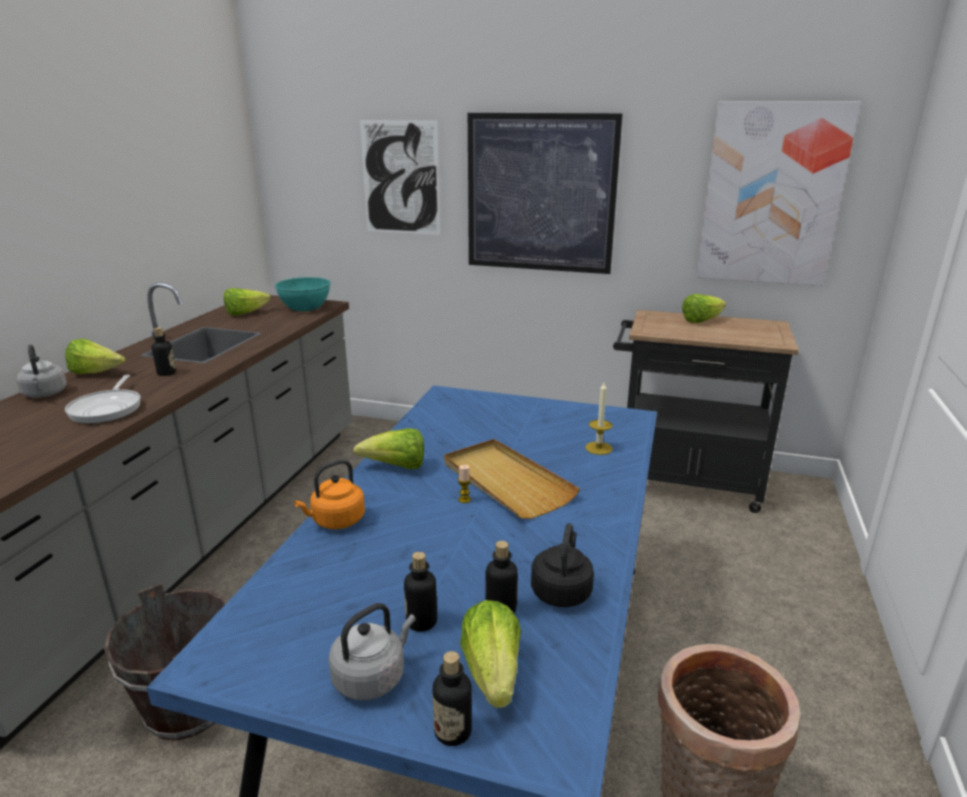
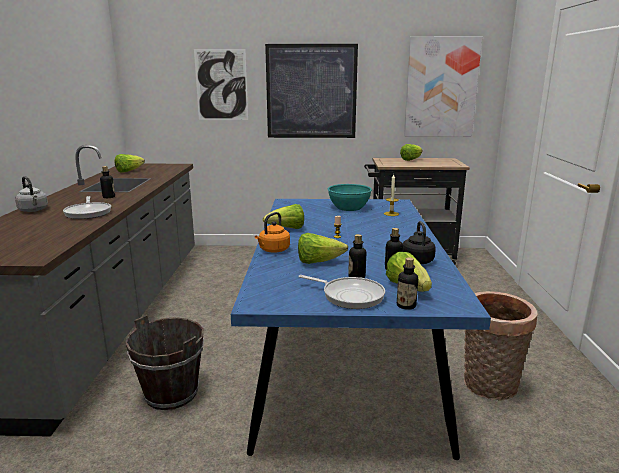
camera: 15 degrees left, 5 degrees down
lettuce [65,338,125,374] -> lettuce moved to [298,233,348,264]
turquoise bowl [275,277,331,311] -> turquoise bowl moved to [328,184,372,211]
grey kettle [328,603,416,700] -> frying pan [298,275,385,309]
beige tray [444,439,580,519] -> none

